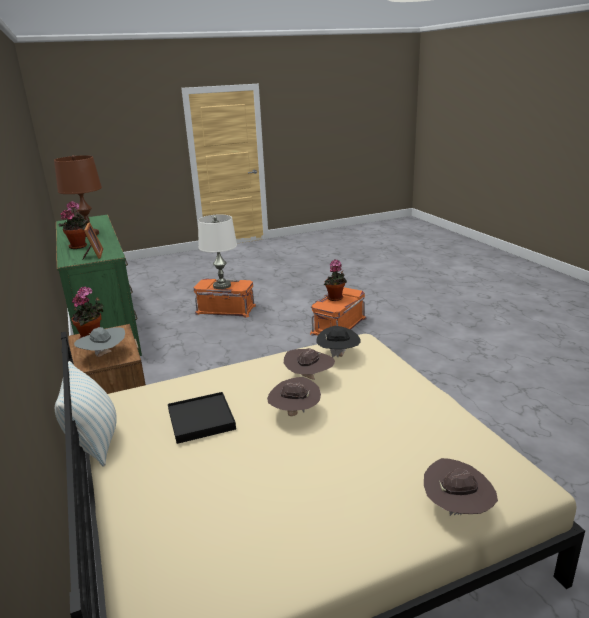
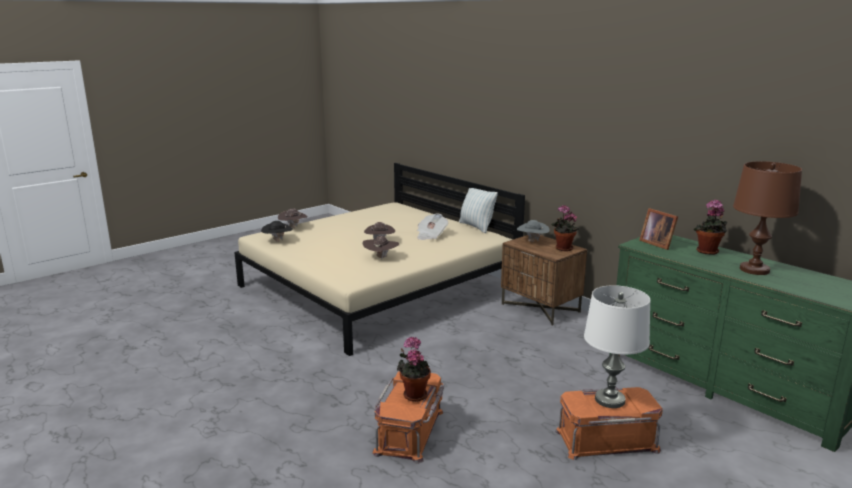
camera: 160 degrees right, 5 degrees down
black tray [168,392,236,444] -> newspaper [417,213,448,240]
black hat [316,326,361,358] -> black hat moved to [261,221,293,242]

